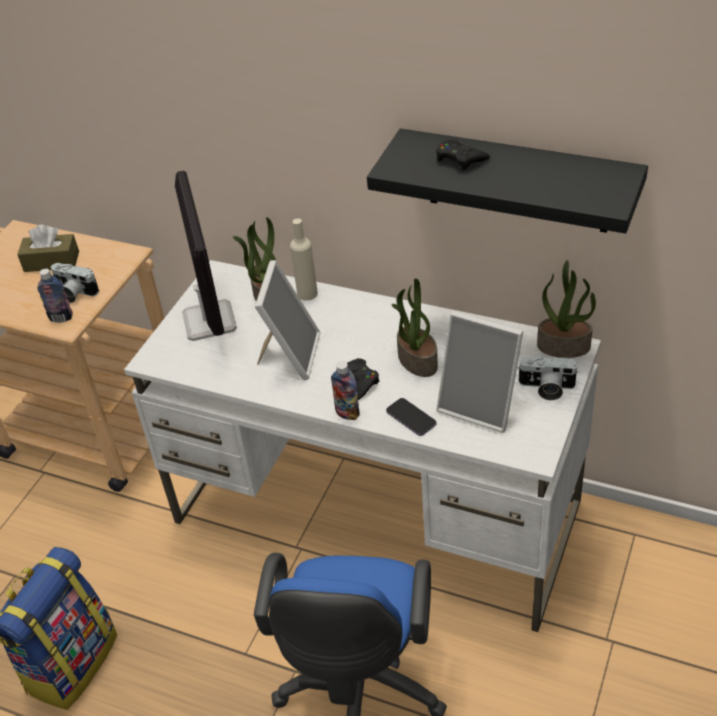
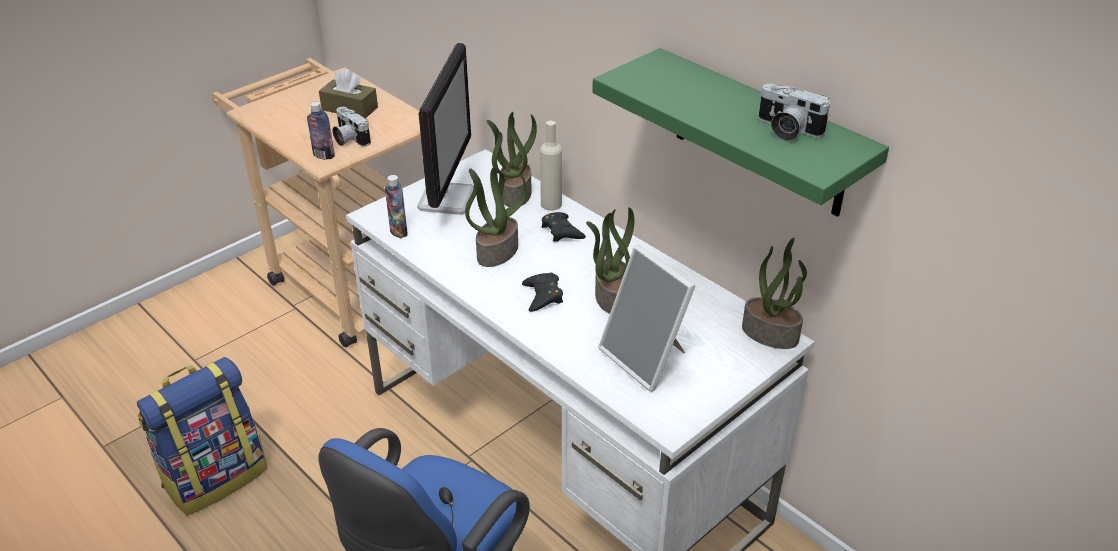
camera: 20 degrees right, 5 degrees down
picture frame [255,260,320,380] -> potted plant [465,167,527,267]
bottle [331,361,360,420] -> bottle moved to [385,175,408,238]
black shelf [367,128,648,234] -> green shelf [592,48,889,217]
phone [386,398,437,436] -> none
black game controller [436,140,490,171] -> black game controller moved to [542,212,586,242]
camera [517,356,579,400] -> camera moved to [758,84,830,141]

